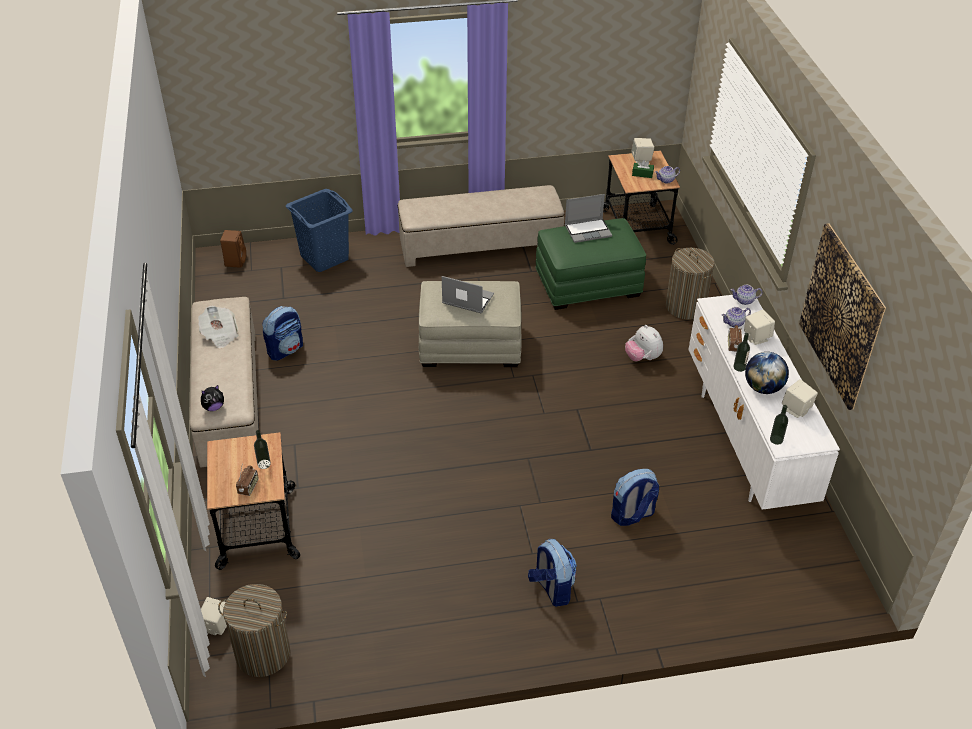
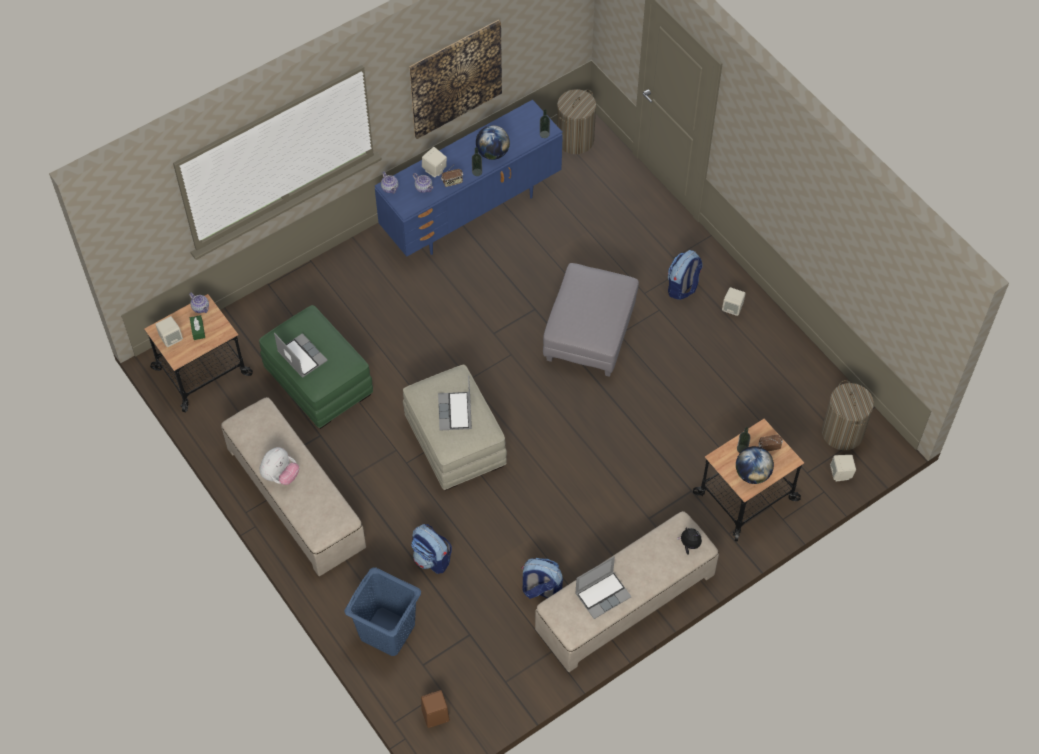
camera: 115 degrees left, 15 degrees up
newspaper [198,305,239,349] -> laptop [576,556,632,619]
backpack [611,469,659,526] -> backpack moved to [411,524,452,574]
plush toy [625,325,663,361] -> plush toy moved to [260,447,299,485]
laundry basket [666,248,715,320] -> laundry basket moved to [557,89,596,154]
white dresser [688,295,840,509] -> blue dresser [375,100,563,256]
beige speaker [782,379,818,418] -> beige speaker moved to [722,287,746,316]
none -> grey ottoman [543,263,639,377]
none -> globe [736,446,774,484]

